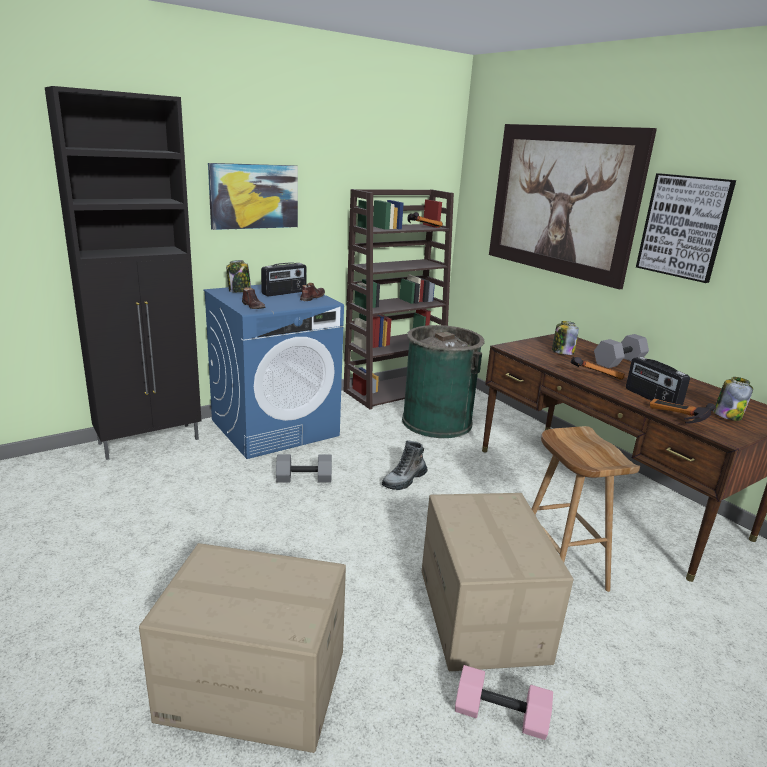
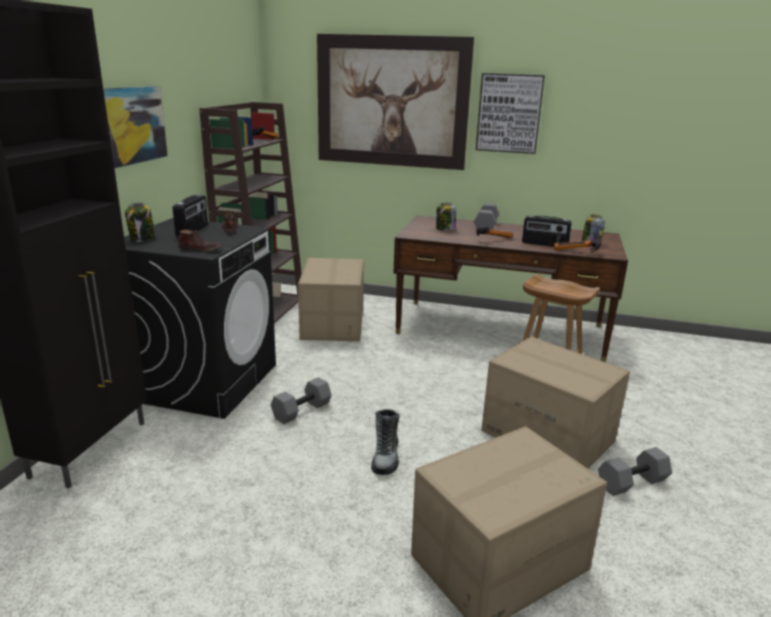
camera: 40 degrees left, 0 degrees up
blue washing machine [203,285,344,459] -> black washing machine [124,218,276,419]
boot [382,440,427,490] -> boot moved to [371,409,400,475]
green trash can [402,325,485,438] -> cardboard box [298,258,364,341]
pink dumbbell [455,665,553,740] -> grey dumbbell [598,447,672,496]

